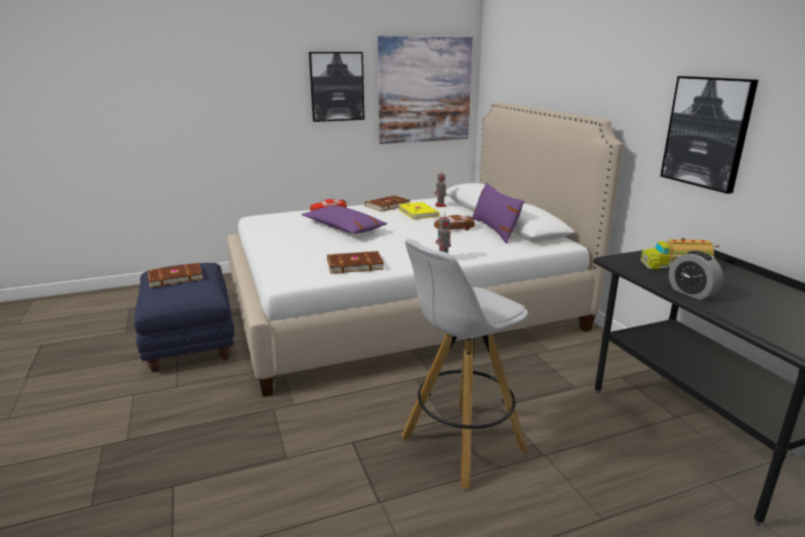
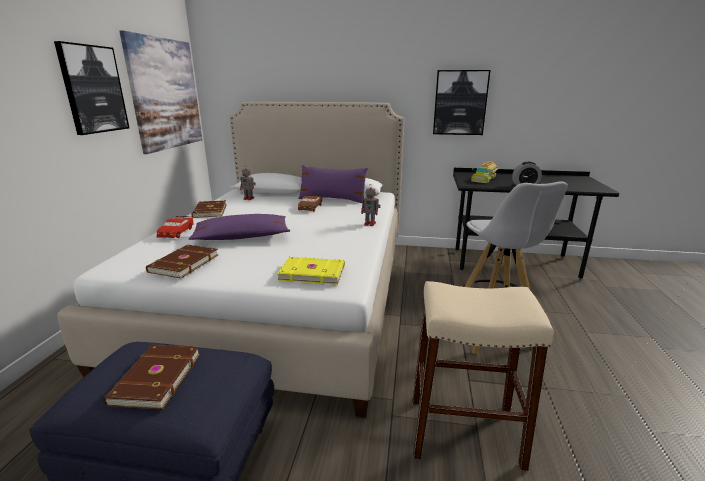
camera: 60 degrees left, 0 degrees up
brown book [327,251,384,274] -> brown book moved to [146,245,218,278]
yellow book [398,202,440,219] -> yellow book moved to [277,257,345,285]
none -> beige stool [413,281,554,471]

